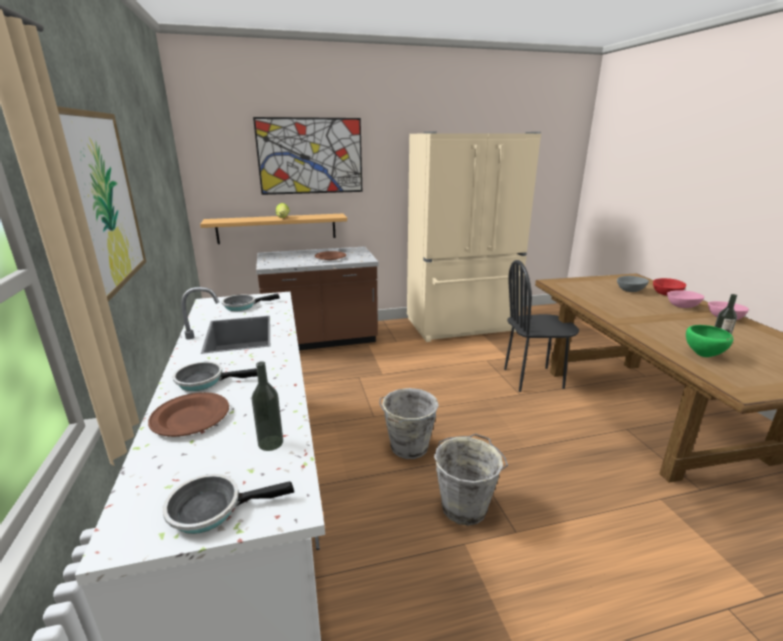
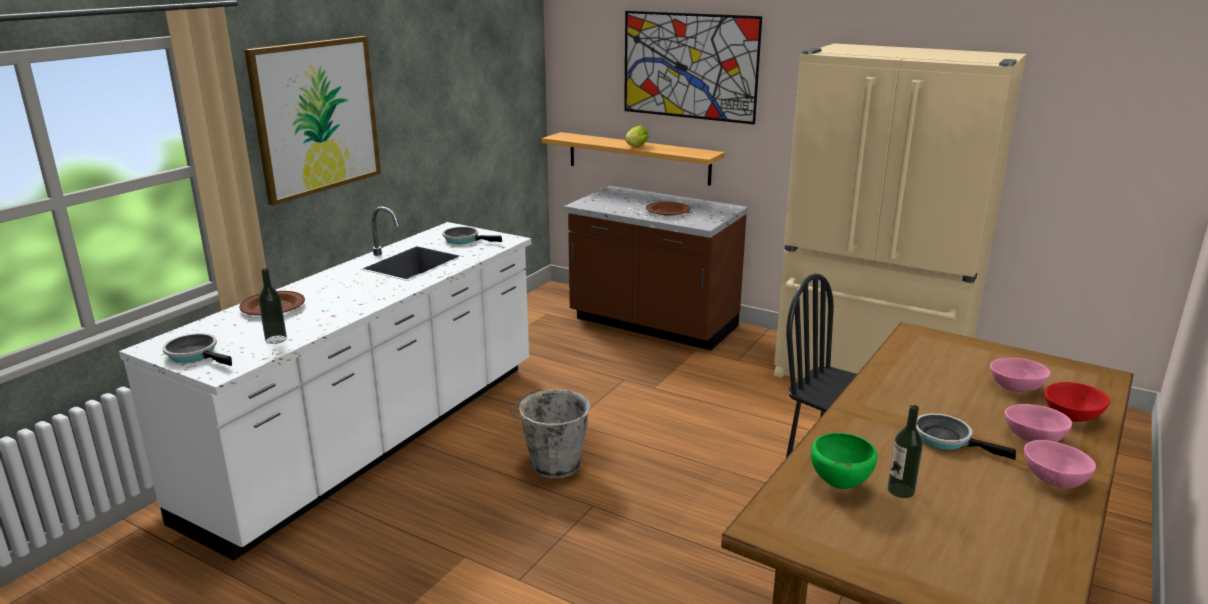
camera: 45 degrees right, 0 degrees up
frying pan [173,362,257,391] -> frying pan moved to [916,413,1016,460]
grey bucket [434,433,508,526] -> none
grey bowl [617,276,649,292] -> pink bowl [990,358,1051,392]

